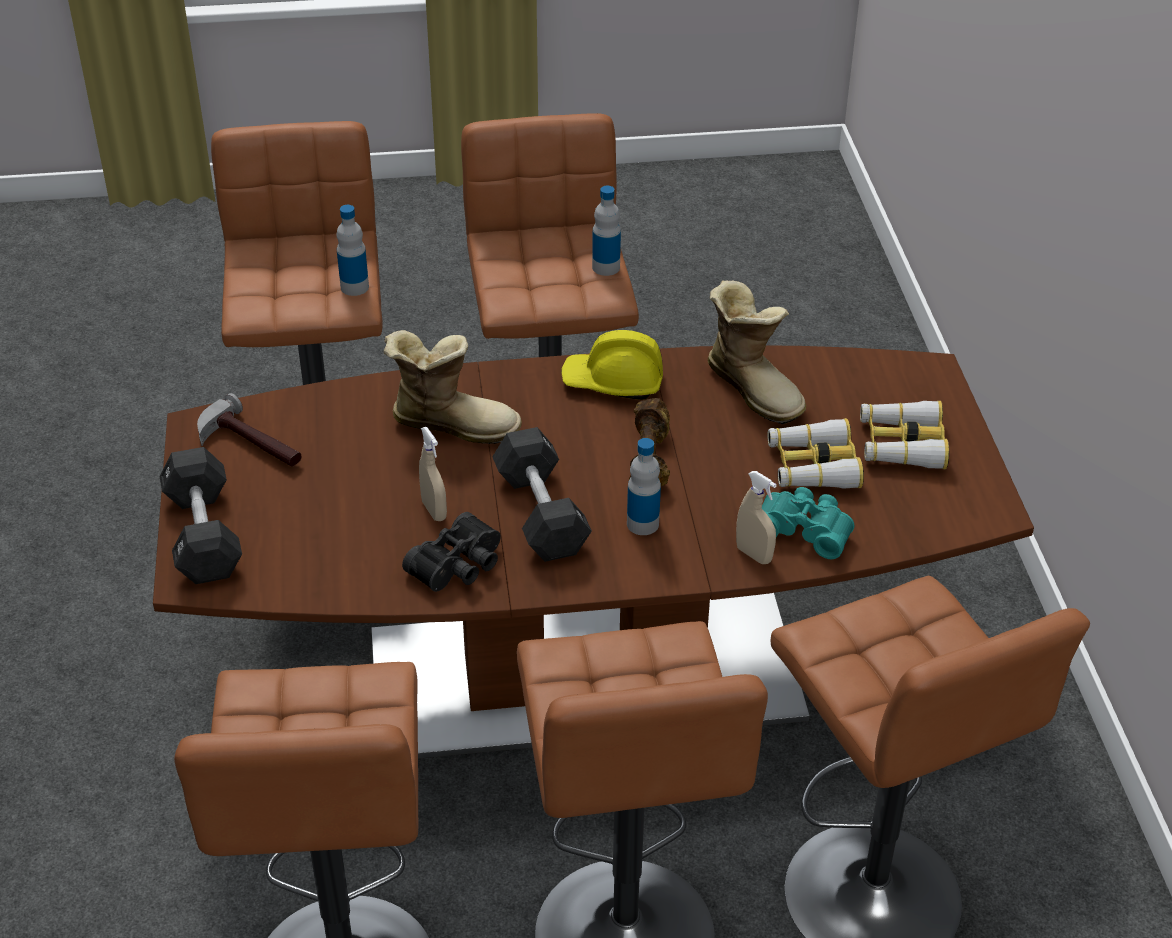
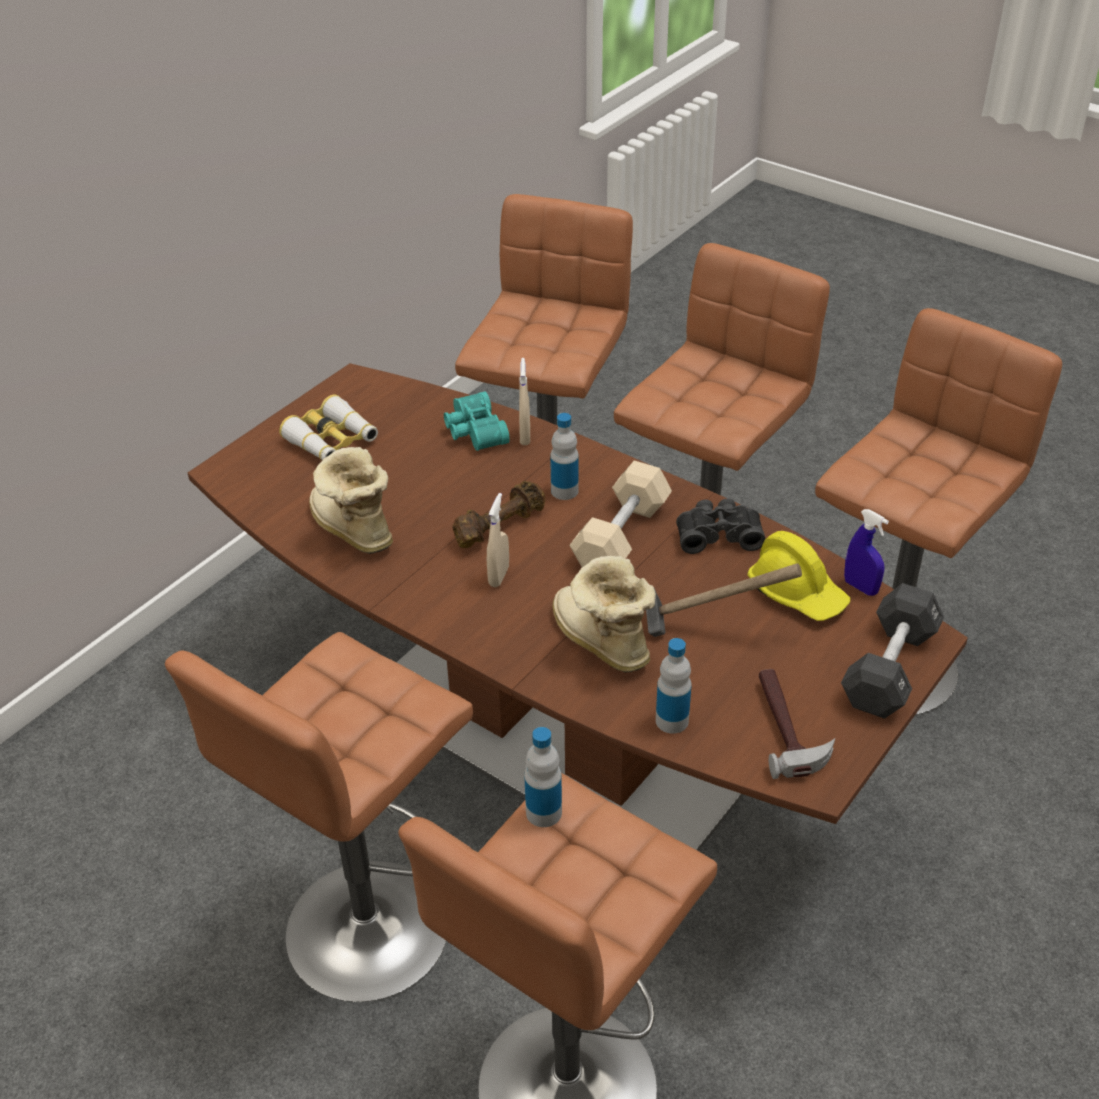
camera: 135 degrees left, 0 degrees up
beige spray bottle [419,427,447,521] -> beige spray bottle moved to [487,493,509,587]
black dumbbell [492,427,592,562] -> beige dumbbell [569,460,672,567]
yellow hard hat [561,330,663,400] -> yellow hard hat moved to [747,531,850,621]
bottle [592,186,621,276] -> bottle moved to [656,638,691,734]
boot [708,280,806,424] -> boot turned 45 degrees counterclockwise [309,447,393,554]
binoculars [768,418,864,489] -> none
none -> hammer [646,564,802,637]
none -> blue spray bottle [844,509,889,596]

